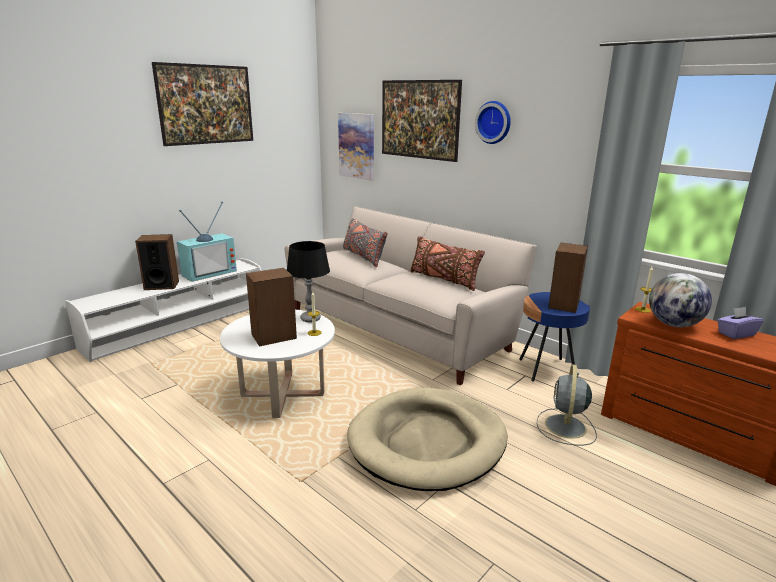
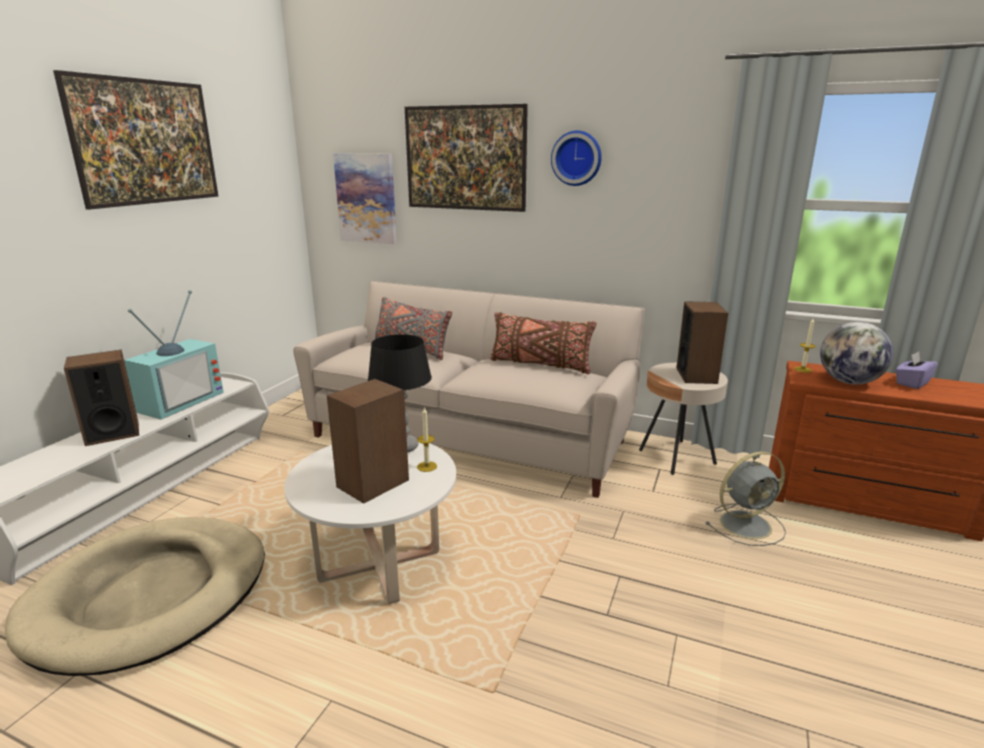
camera: 20 degrees left, 0 degrees up
beige dog bed [347,388,507,491] -> beige dog bed moved to [5,517,265,676]
blue side table [519,292,590,382] -> beige side table [639,363,728,475]
grey fan [537,364,597,446] -> grey fan turned 105 degrees counterclockwise [706,451,786,546]

